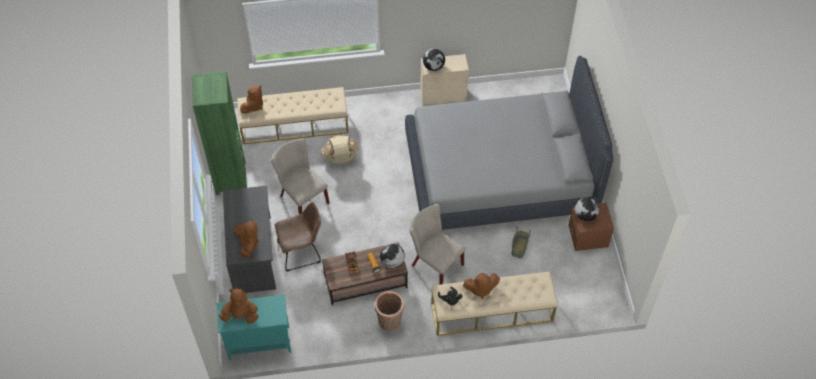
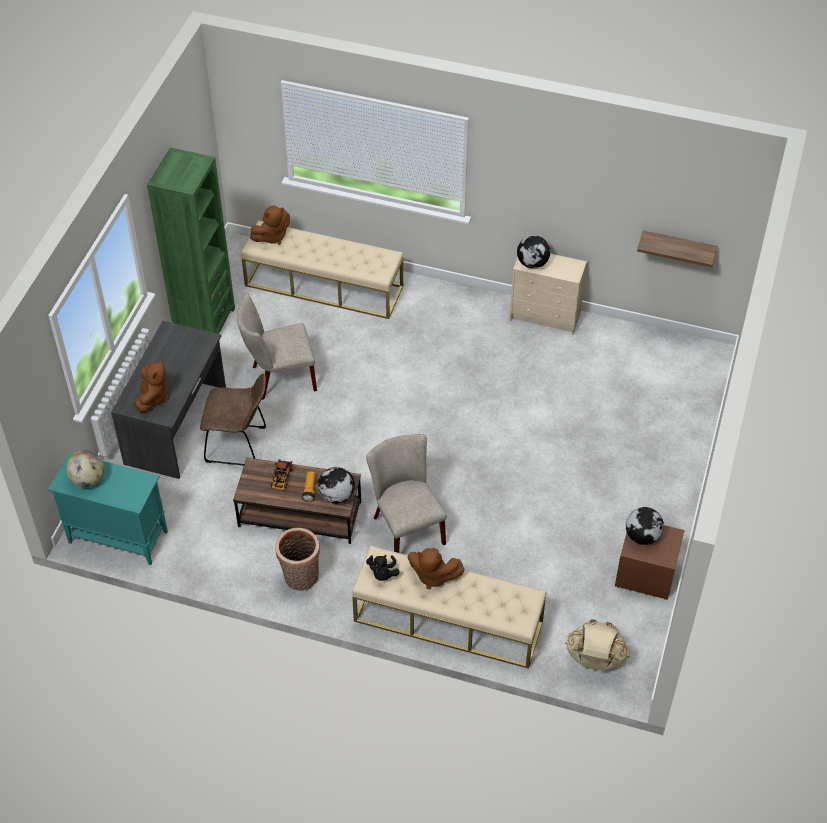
camera: 25 degrees right, 5 degrees down
brown plush toy [219,289,258,324] -> globe [66,450,104,488]
beige chair [271,138,330,214] -> beige chair turned 90 degrees counterclockwise [237,293,317,400]
beige backpack [321,134,359,164] -> beige backpack moved to [565,619,630,671]
grey bed [405,56,613,230] -> none
basket [511,226,531,258] -> none
none -> shelf [637,230,717,267]

